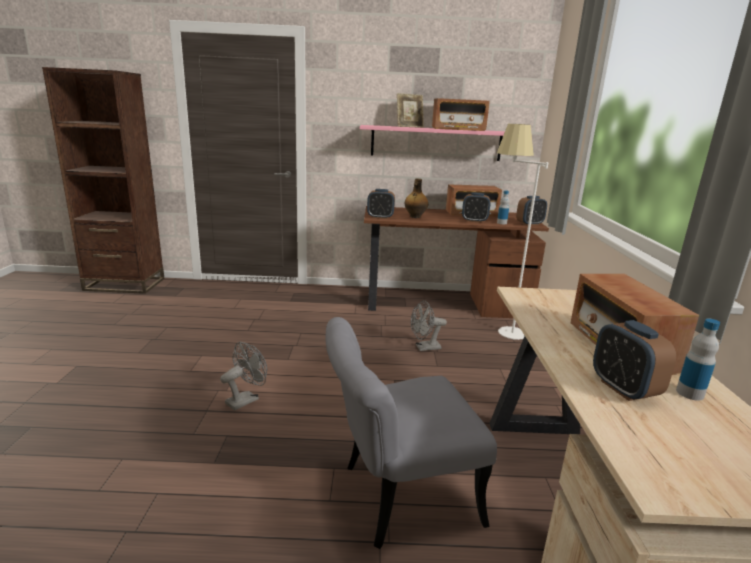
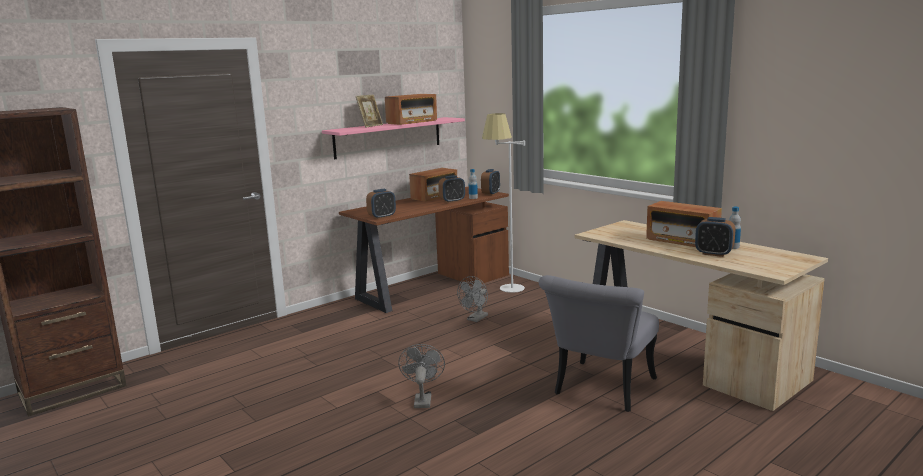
camera: 40 degrees left, 5 degrees down
bottle [405,178,428,218] -> none

